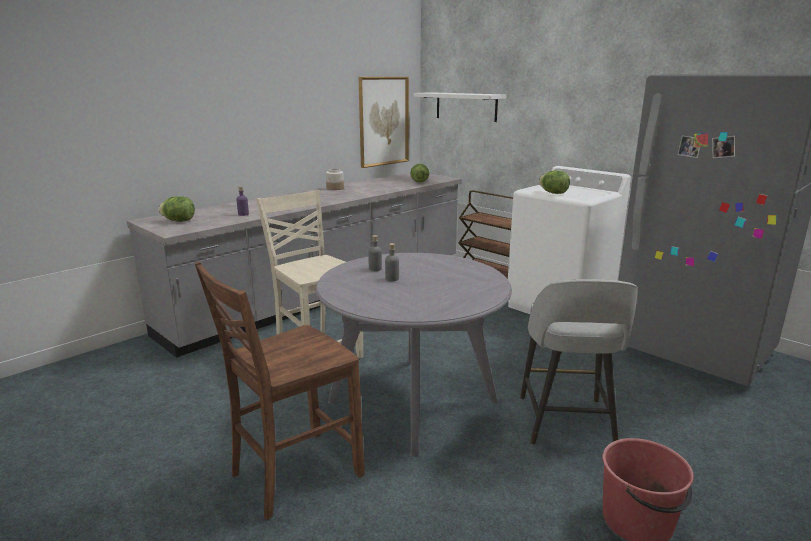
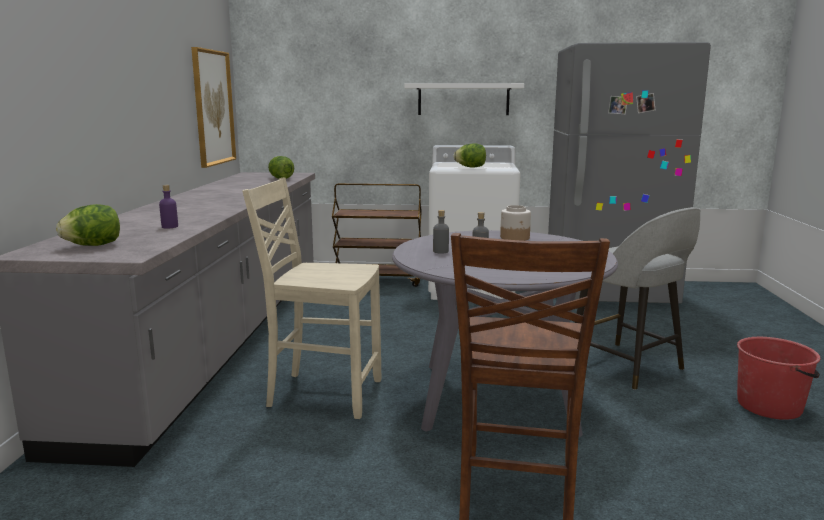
camera: 40 degrees left, 5 degrees down
jar [326,169,344,190] -> jar moved to [500,205,531,241]
white shelf [413,92,506,122] -> white shelf moved to [404,83,524,115]

